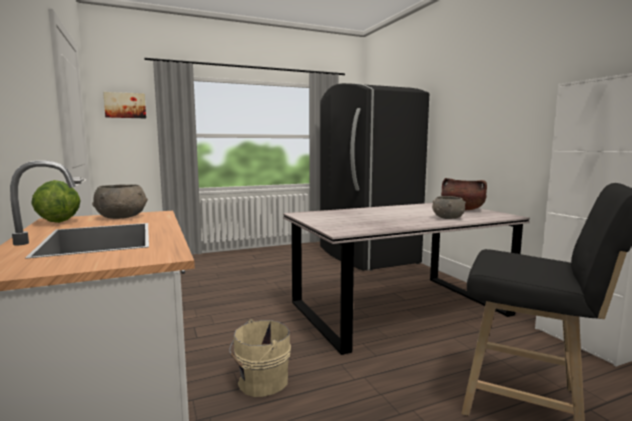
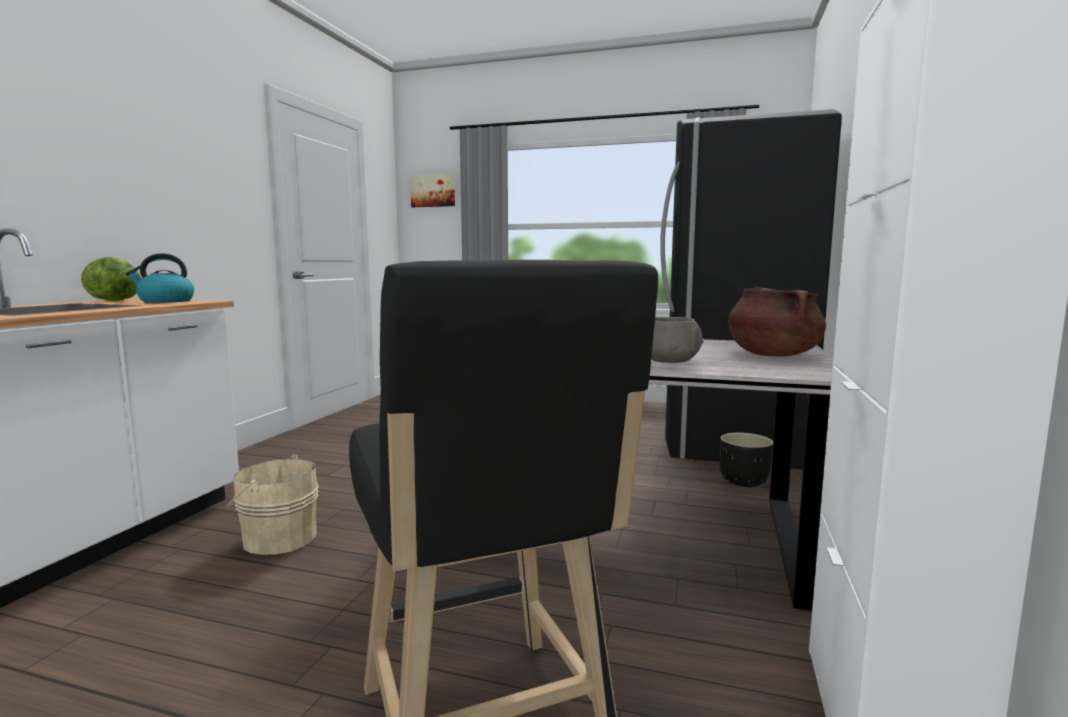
camera: 40 degrees right, 0 degrees up
grey bowl [92,184,148,219] -> kettle [126,253,194,303]
none -> black planter [719,433,773,487]

